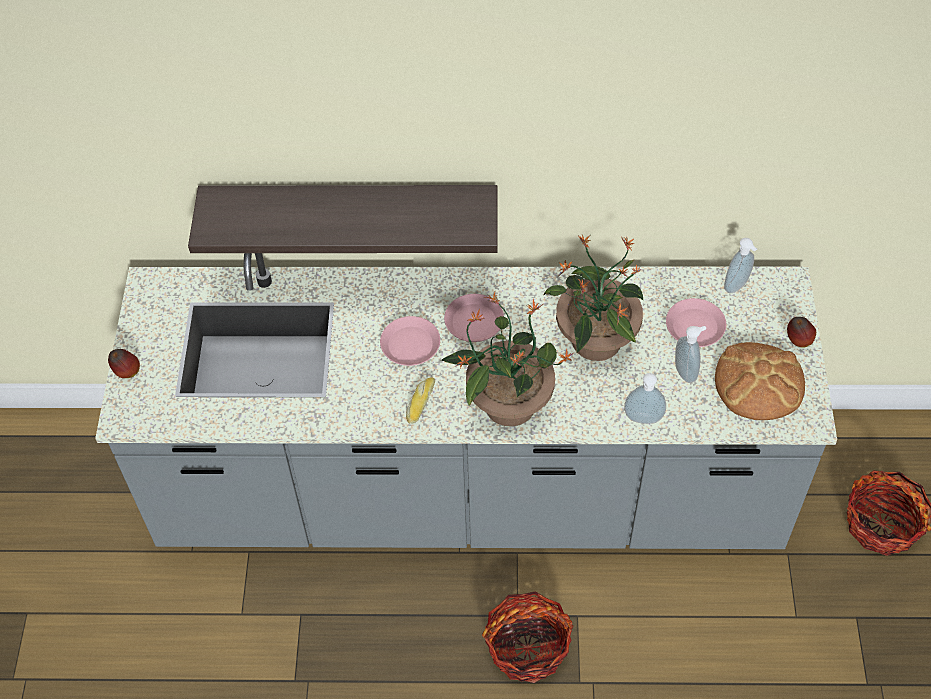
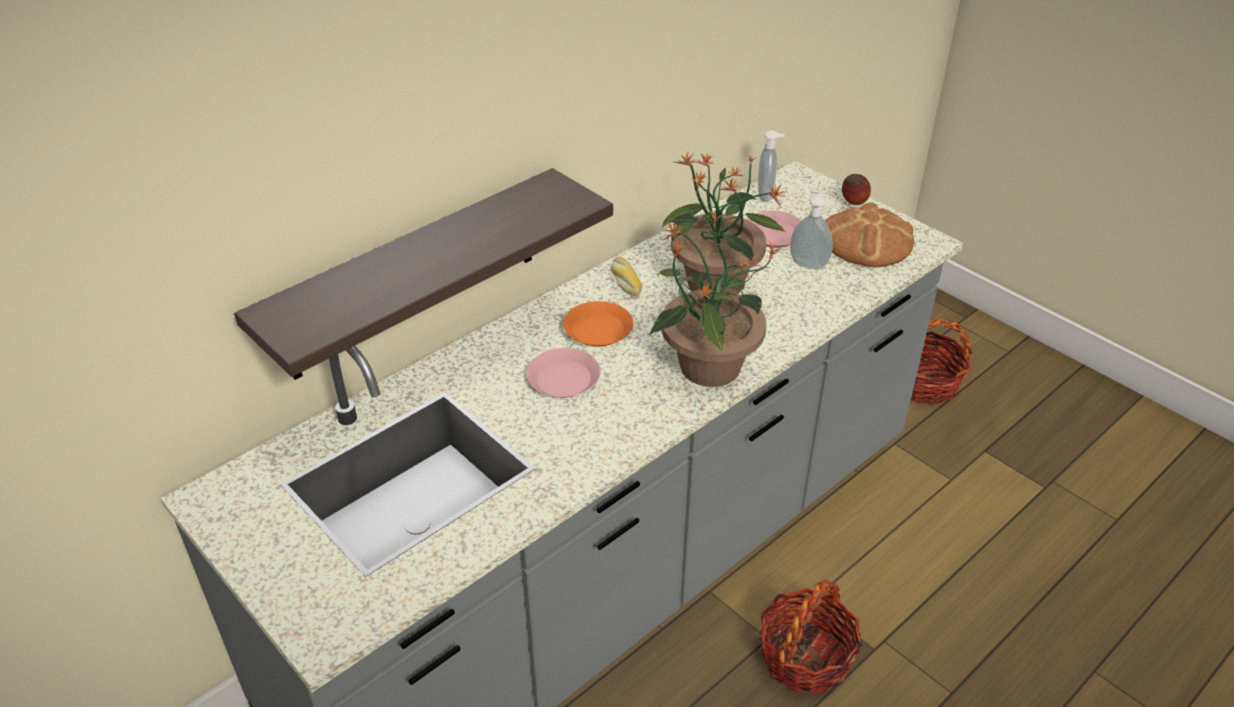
camera: 45 degrees left, 15 degrees down
apple [108,349,140,378] -> none
bread [406,377,435,424] -> bread moved to [611,257,642,296]
pink plate [444,294,504,342] -> orange plate [563,301,633,347]
soap dispenser [624,373,666,424] -> none

